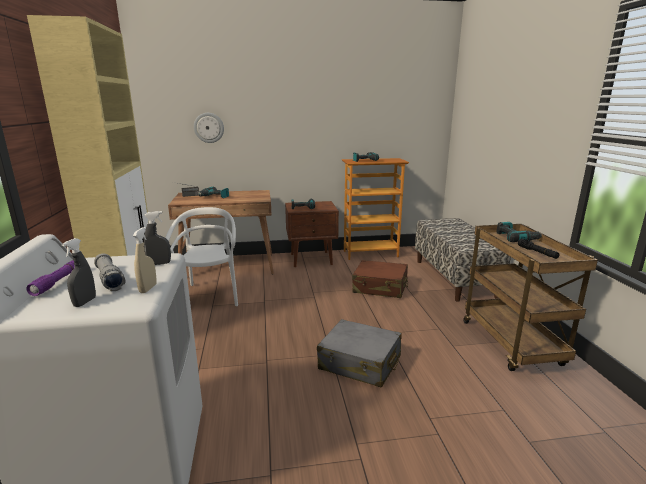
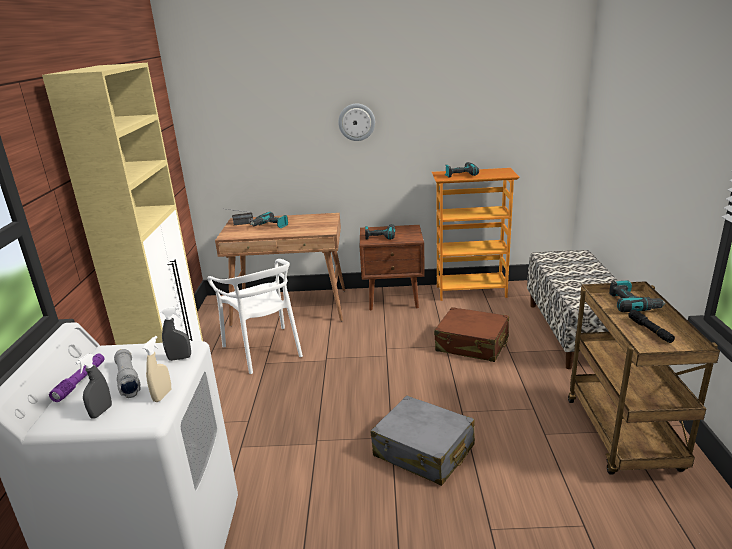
camera: 10 degrees right, 5 degrees up
white chair [165,207,238,306] -> white chair turned 150 degrees clockwise [207,259,303,374]
wall clock [194,113,224,143] -> wall clock moved to [338,104,375,141]

